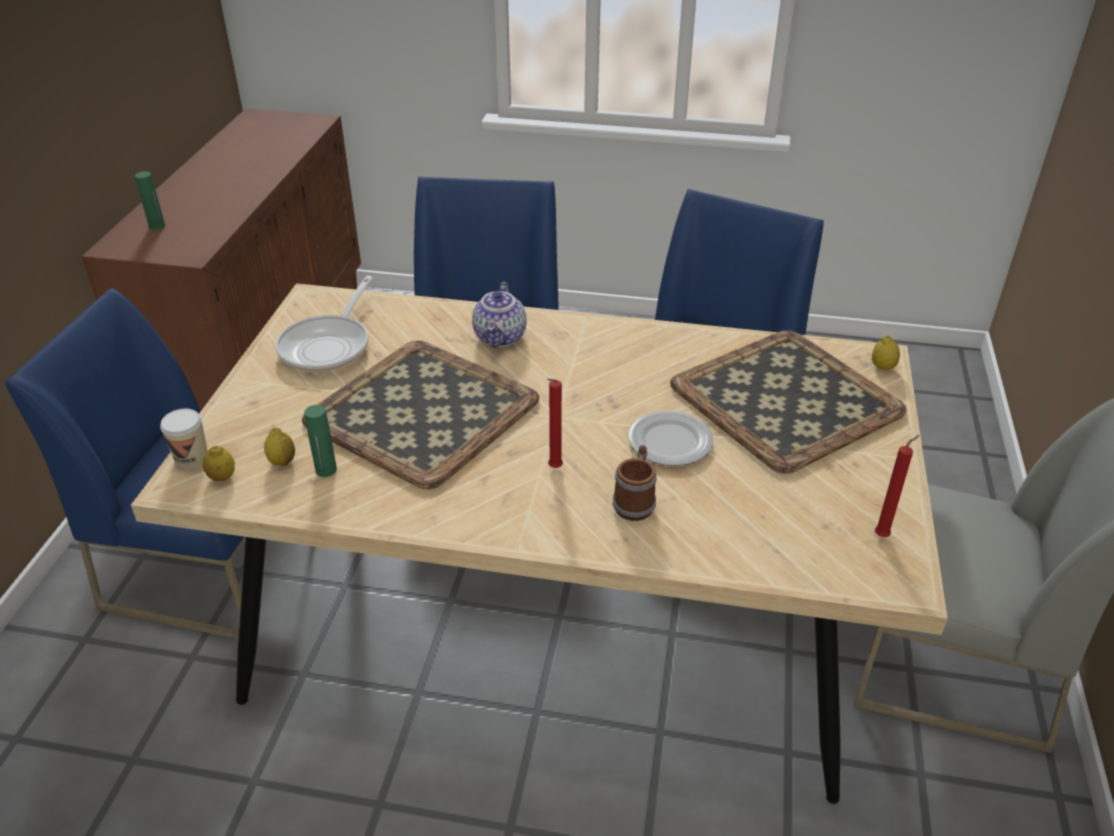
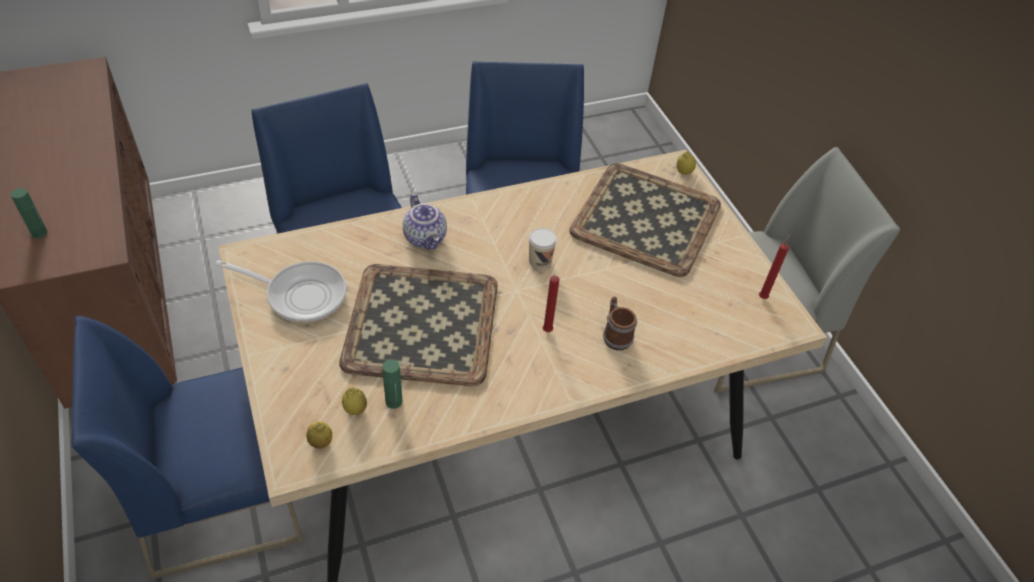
camera: 35 degrees left, 10 degrees up
cup [160,409,207,469] -> cup moved to [529,228,557,270]
frying pan [276,276,373,372] -> frying pan turned 60 degrees counterclockwise [215,260,347,323]
plate [628,411,713,466] -> none

